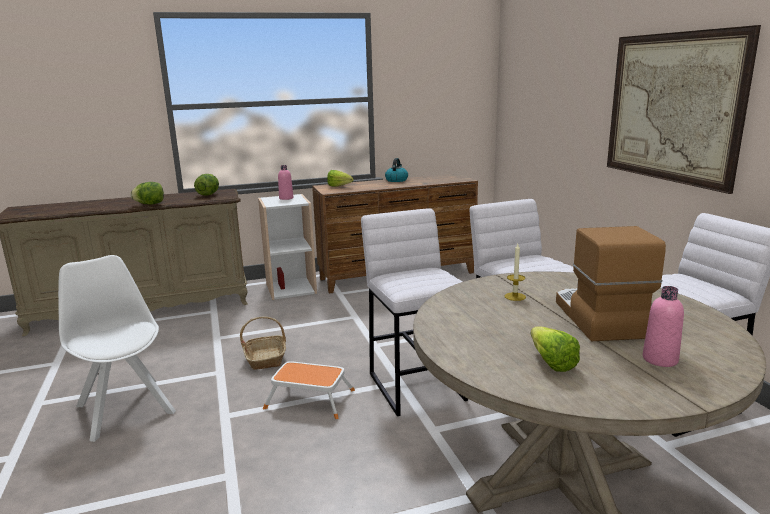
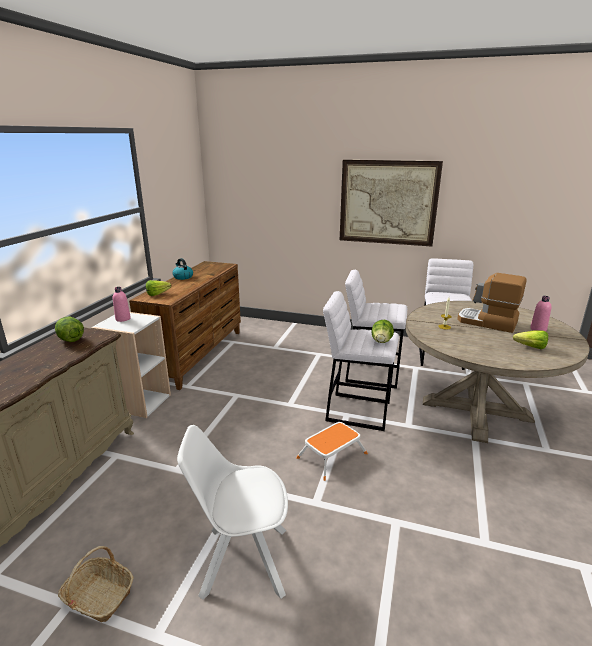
camera: 55 degrees left, 5 degrees up
lettuce [130,182,164,205] -> lettuce moved to [371,320,394,343]
basket [240,317,286,370] -> basket moved to [58,546,134,622]

